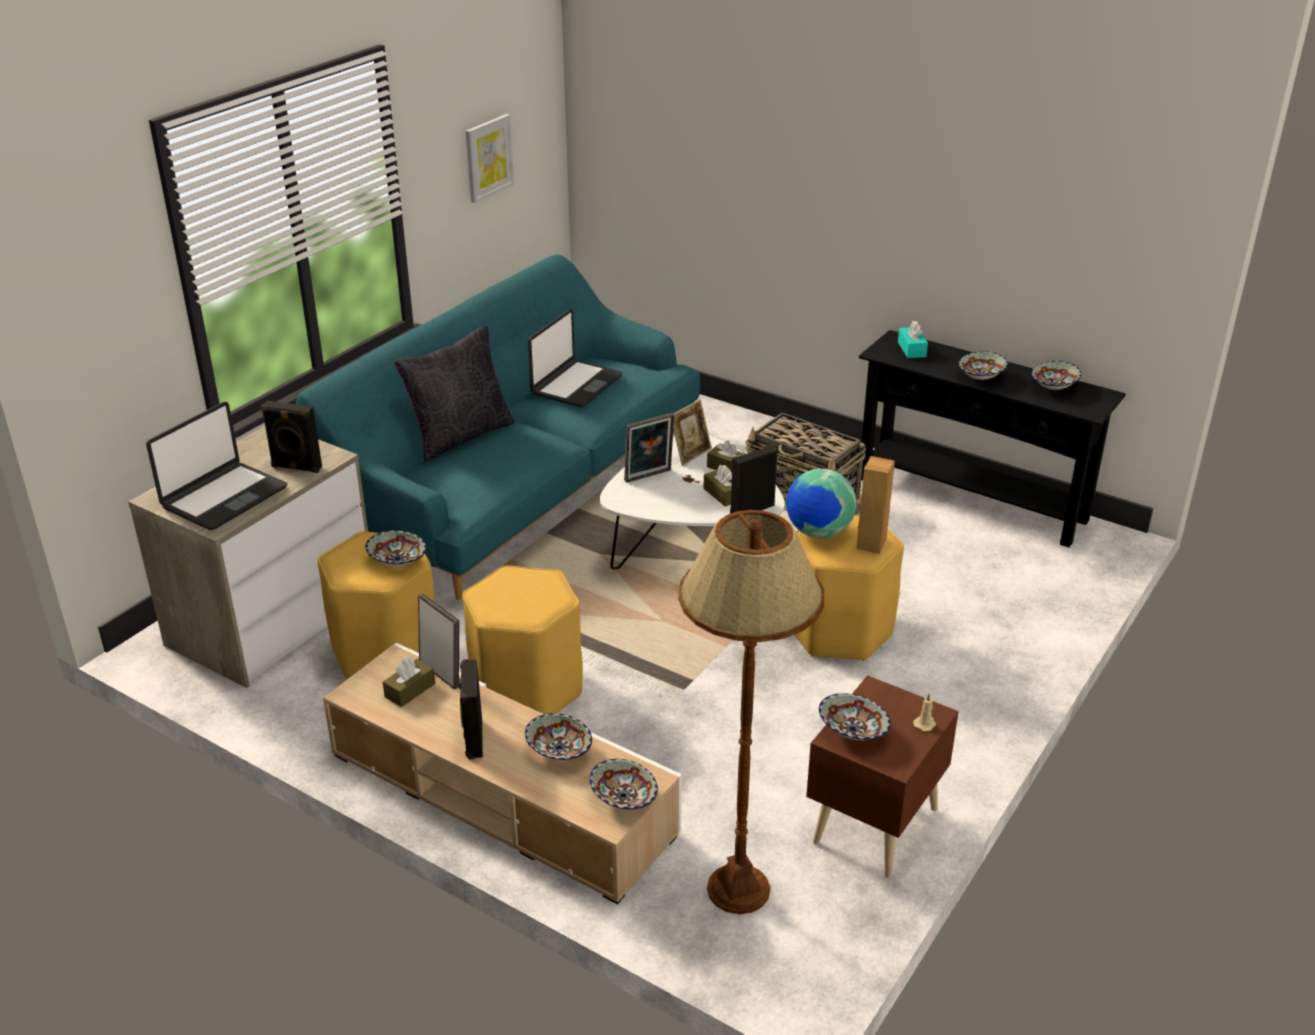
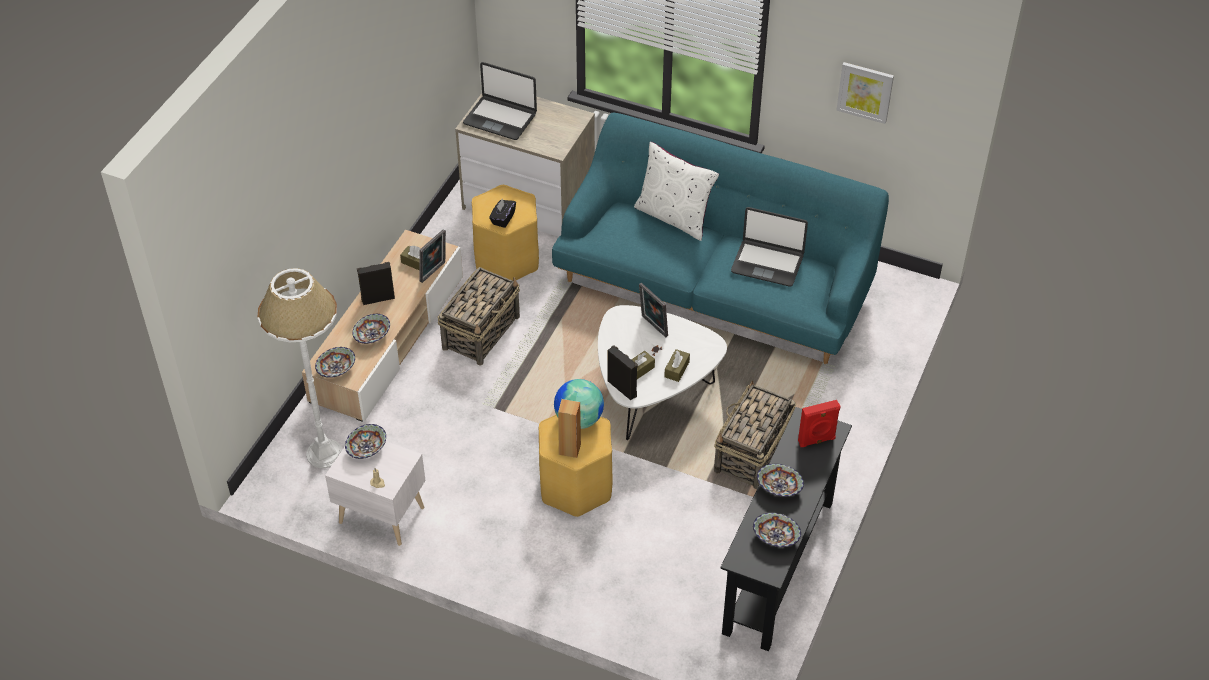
camera: 80 degrees right, 15 degrees up
black speaker [261,401,322,473] -> none
bowl [365,531,427,566] -> black tissue box [489,199,516,228]
black pillow [395,326,515,462] -> white pillow [634,142,719,241]
yellow stool [462,565,583,714] -> basket [438,267,520,365]
picture frame [673,399,712,466] -> none
brown floor lamp [678,510,824,914] -> white floor lamp [257,268,342,468]
brown nightstand [806,675,959,878] -> white nightstand [325,441,426,546]
turquoise tissue box [898,321,928,358] -> red speaker [798,400,841,447]

